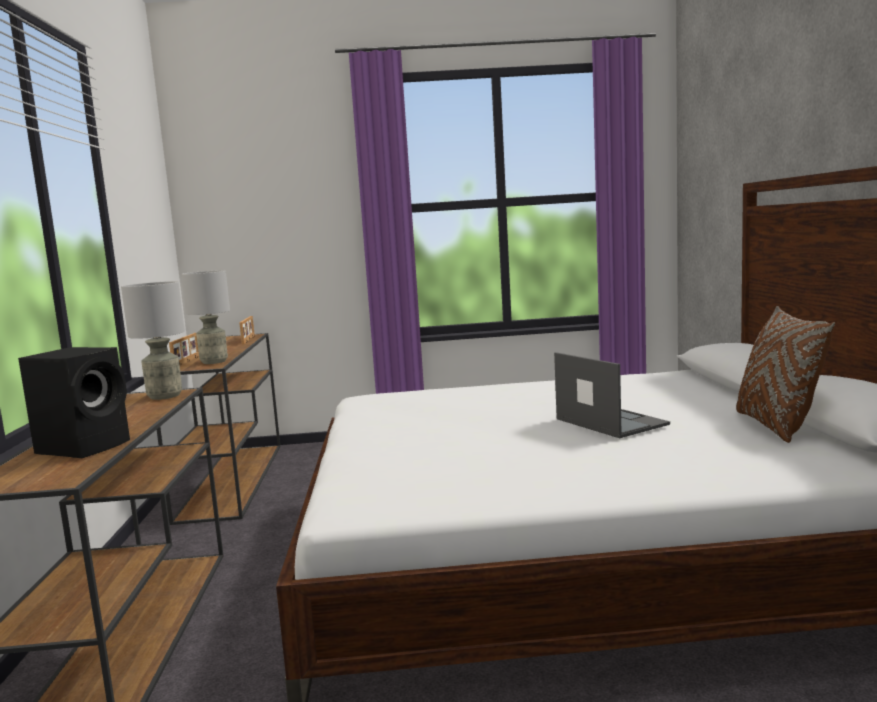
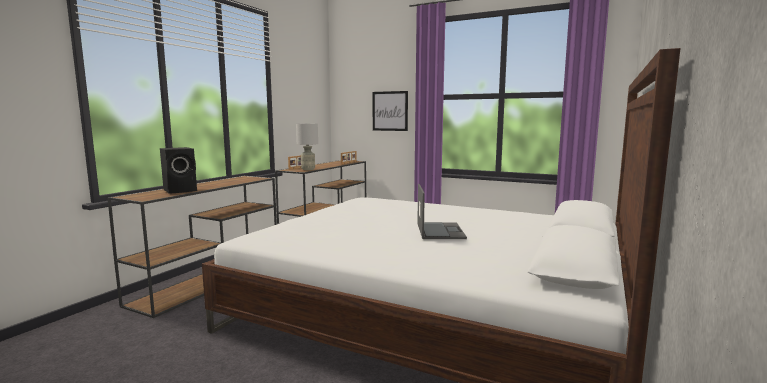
camera: 30 degrees right, 0 degrees up
grey table lamp [121,281,185,400] -> none
brown pillow [736,306,835,443] -> none
none -> picture [373,91,408,131]

